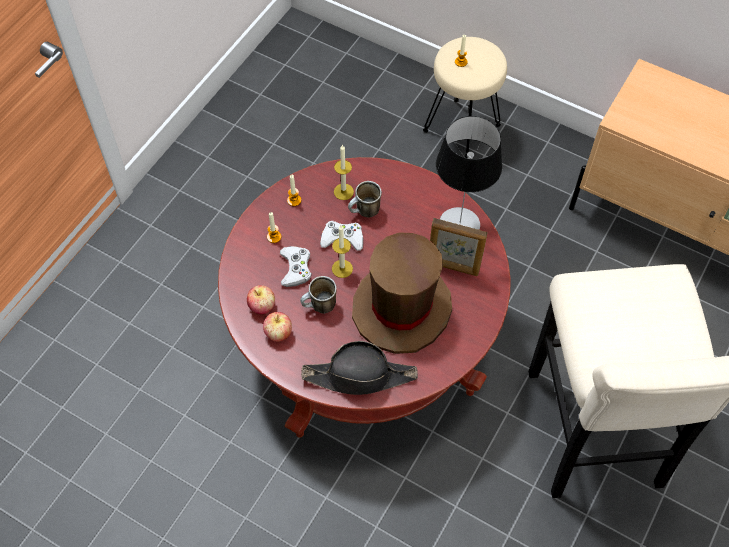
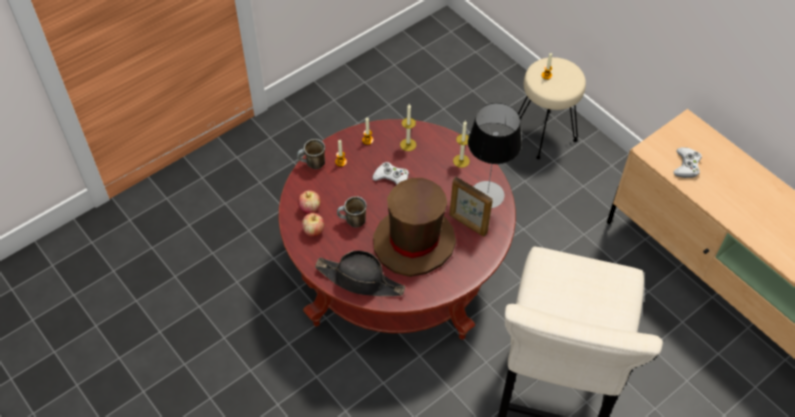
camera: 20 degrees right, 5 degrees down
white game controller [280,246,312,287] -> white game controller moved to [673,147,702,178]
candle [332,225,353,278] -> candle moved to [453,121,470,168]
mug [348,181,382,217] -> mug moved to [297,139,325,169]

